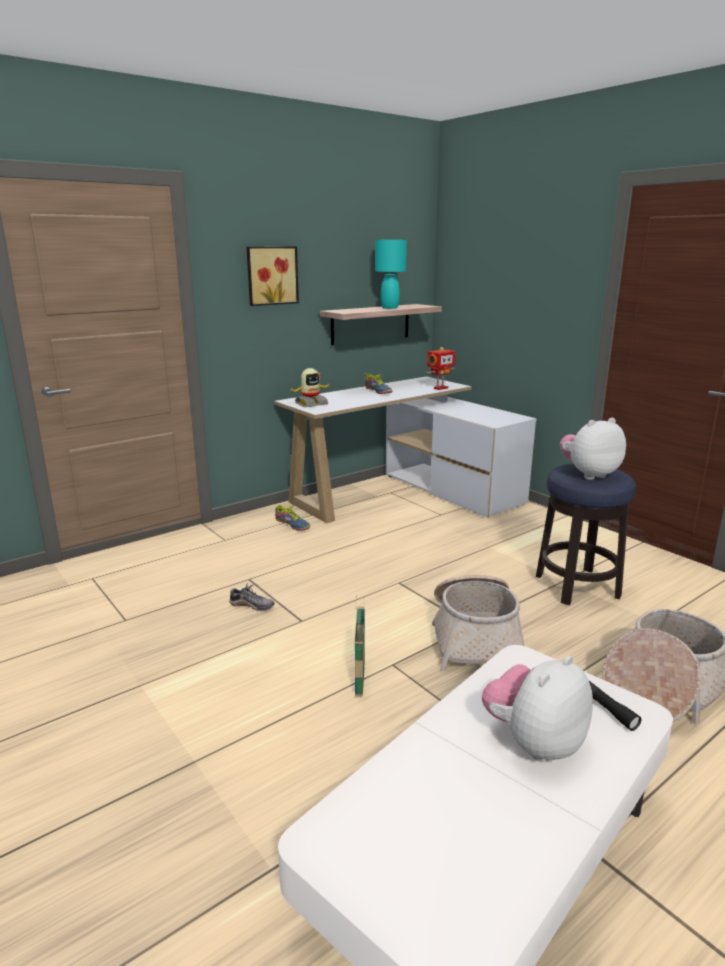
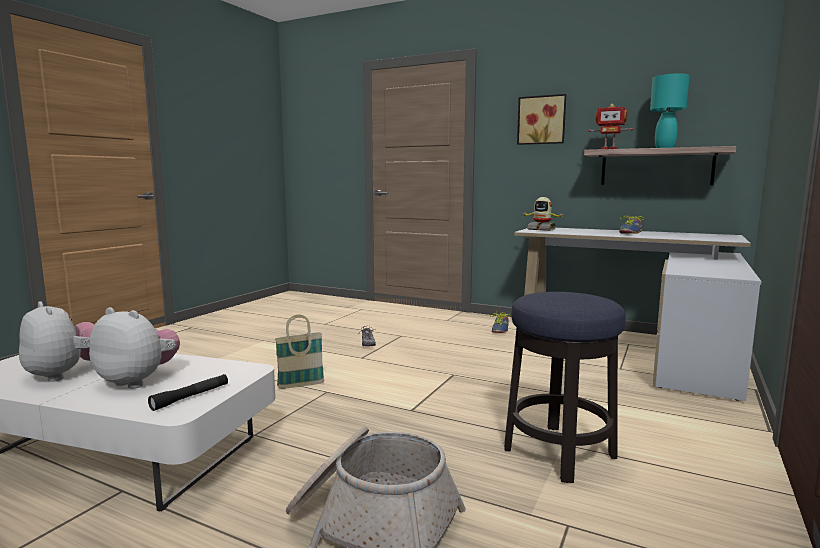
camera: 65 degrees right, 10 degrees down
toy robot [426,347,455,390] -> toy robot moved to [589,104,633,149]
basket [432,575,524,671] -> none
plush toy [560,418,626,480] -> plush toy moved to [19,301,94,382]

